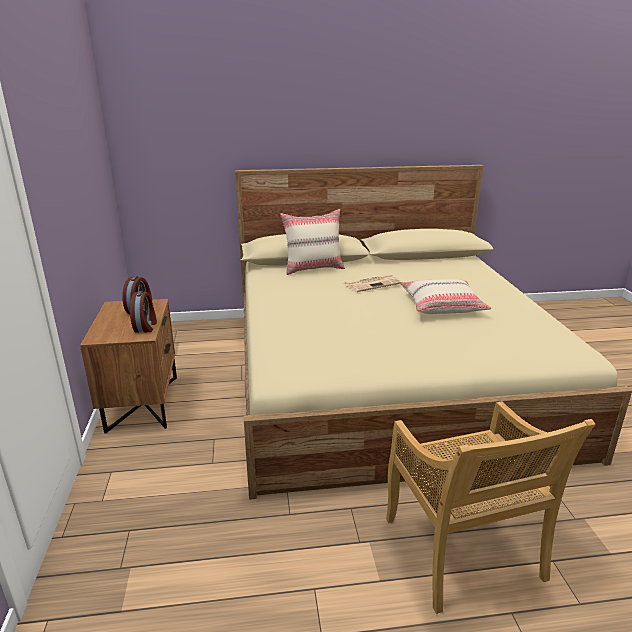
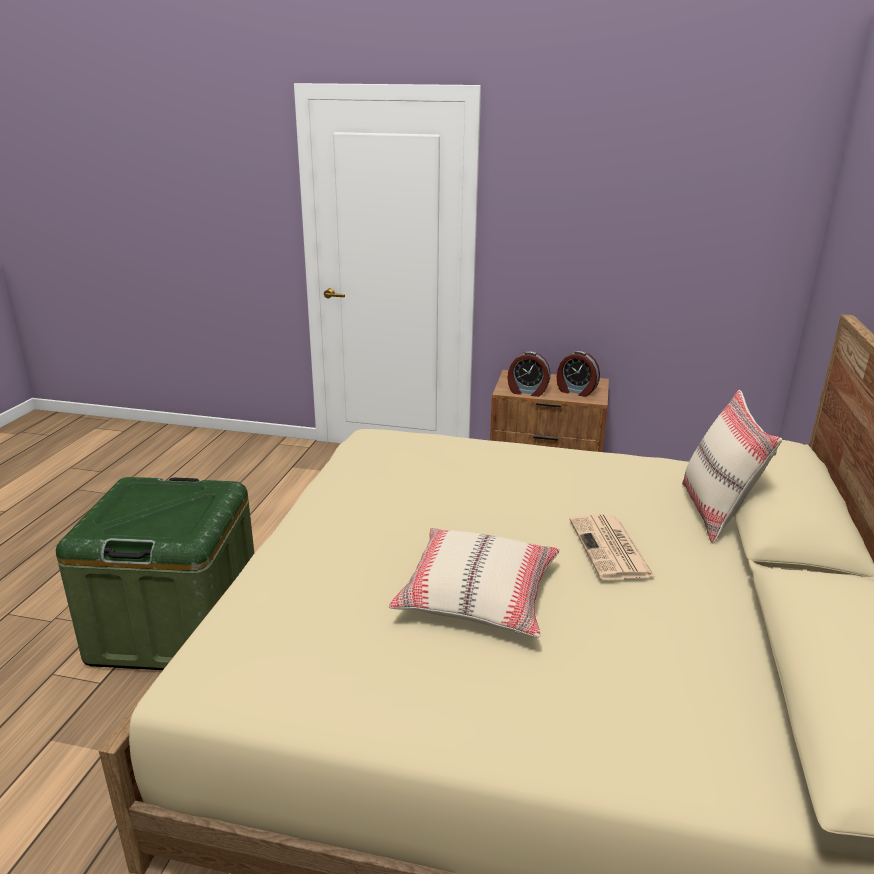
camera: 110 degrees right, 0 degrees up
beige chair [386,401,595,614] -> green storage box [56,477,254,670]

